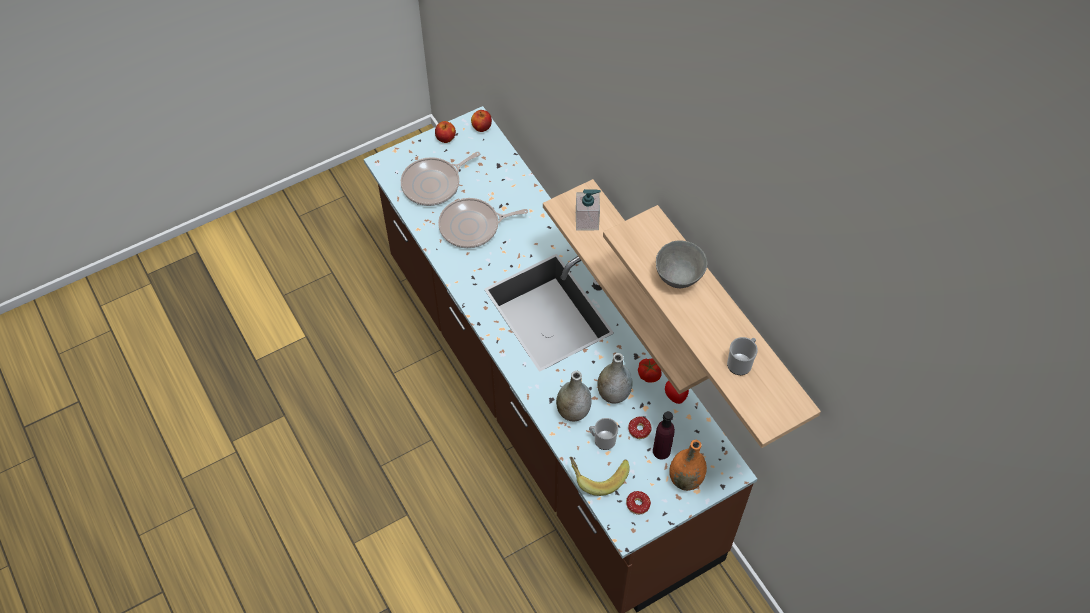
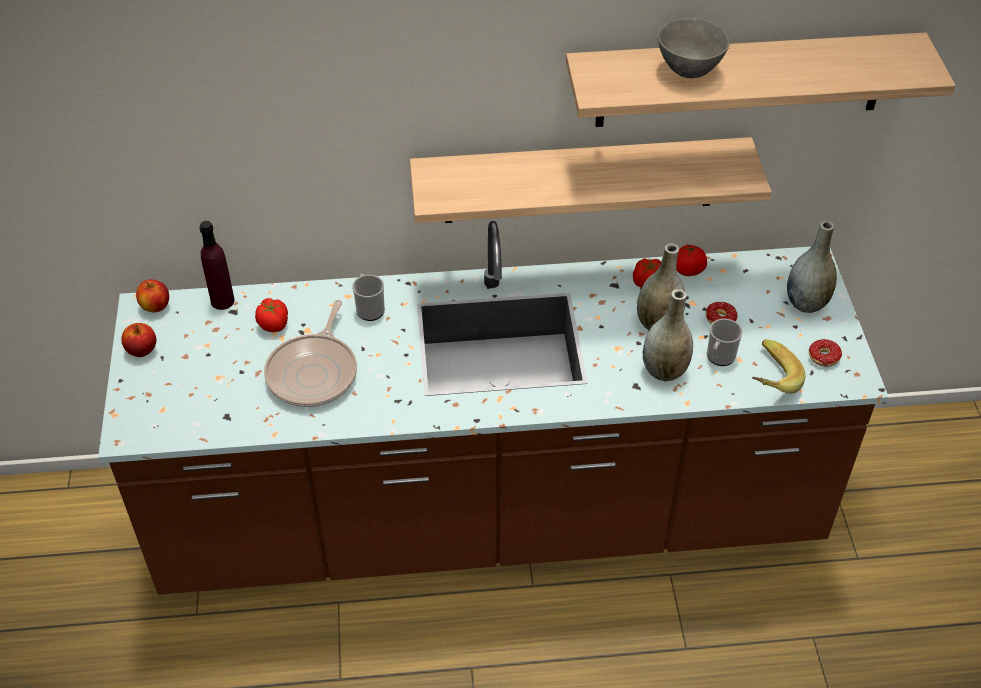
camera: 65 degrees left, 10 degrees down
frying pan [401,152,480,206] -> none
soap dispenser [576,189,601,230] -> none
purple bottle [653,411,675,460] -> purple bottle moved to [199,221,235,310]
orange vase [669,440,707,491] -> grey vase [787,221,837,313]
mug [727,337,758,375] -> mug moved to [352,274,385,321]
none -> tomato [255,298,288,332]

